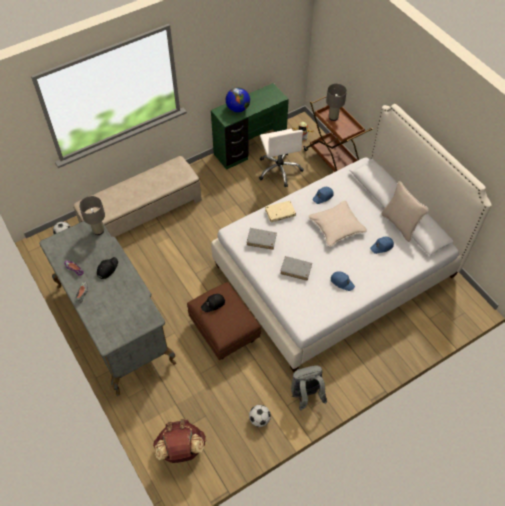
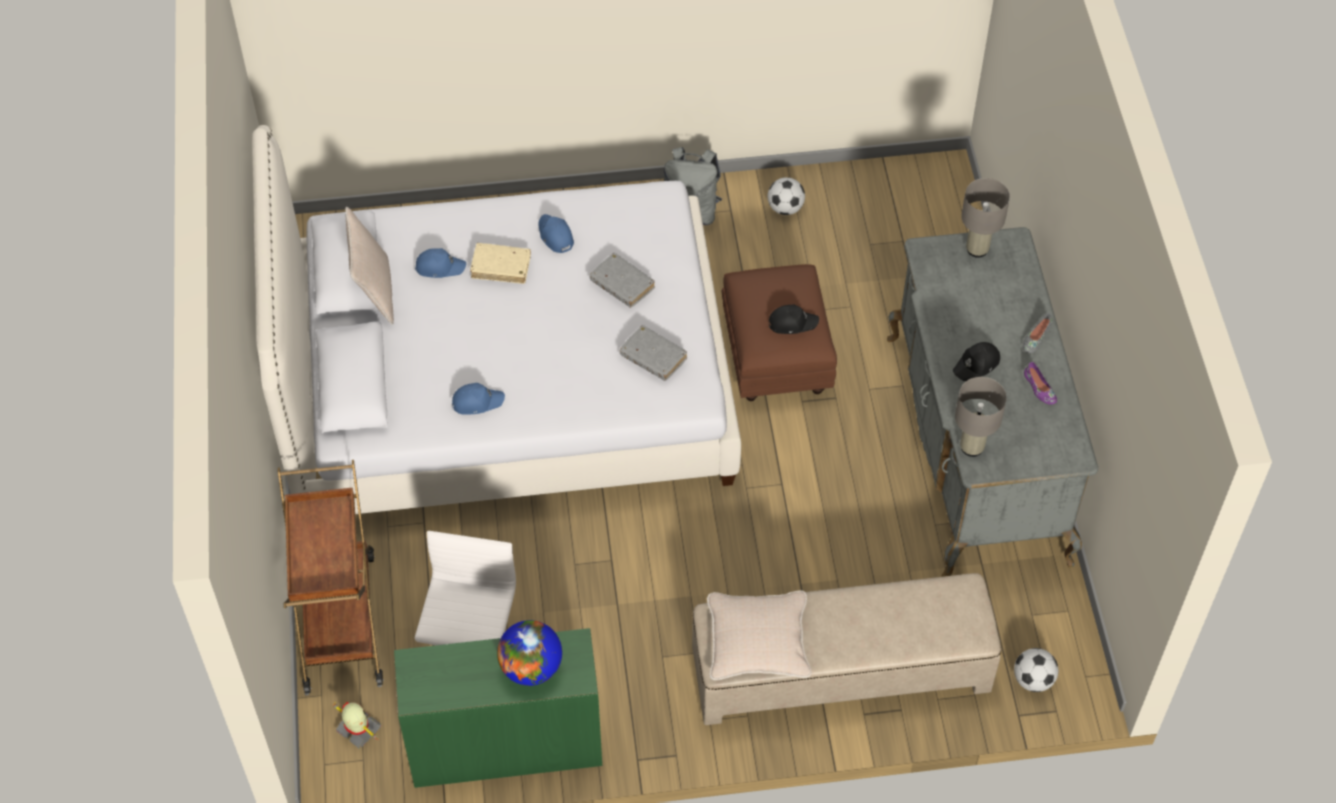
camera: 155 degrees left, 0 degrees up
brown backpack [153,419,206,463] -> none
beige book [265,201,296,222] -> beige book moved to [470,243,531,284]
beige pillow [308,201,367,247] -> beige pillow moved to [707,590,812,680]
grey table lamp [326,84,347,121] -> grey table lamp moved to [961,178,1010,258]

